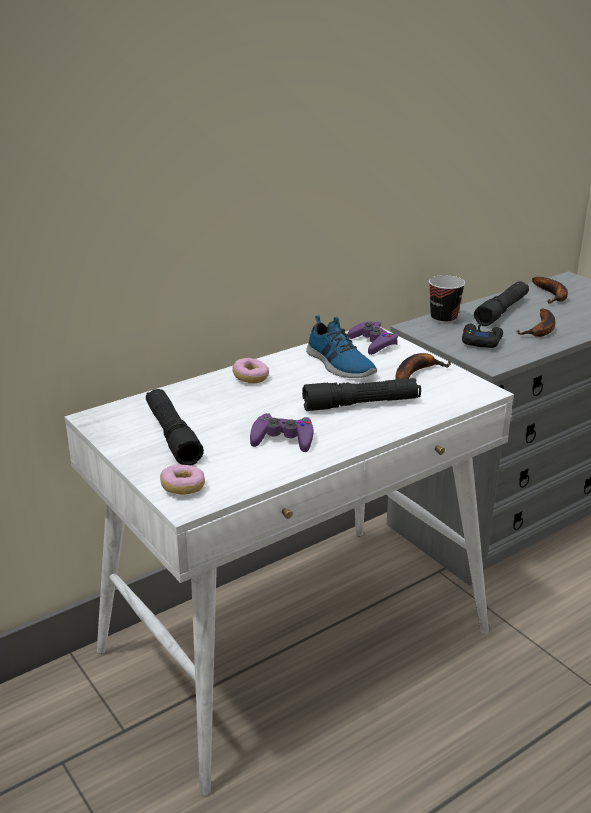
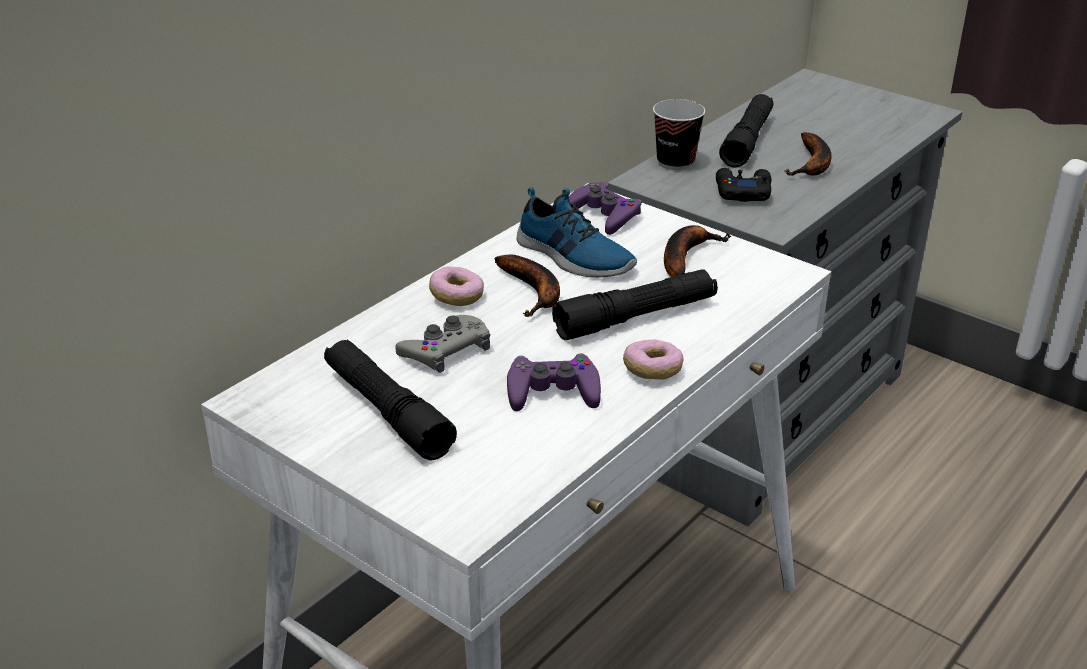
camera: 15 degrees left, 5 degrees up
donut [160,465,205,495] -> donut moved to [623,340,684,380]
banana [532,277,568,304] -> banana moved to [494,254,560,317]
none -> grey game controller [395,315,490,373]

